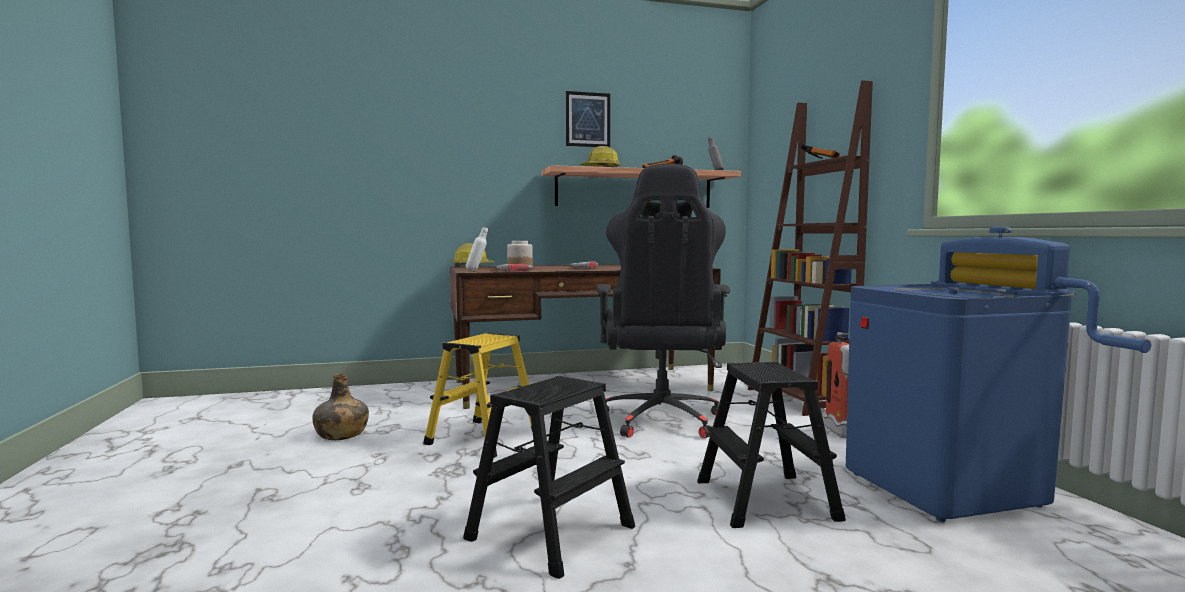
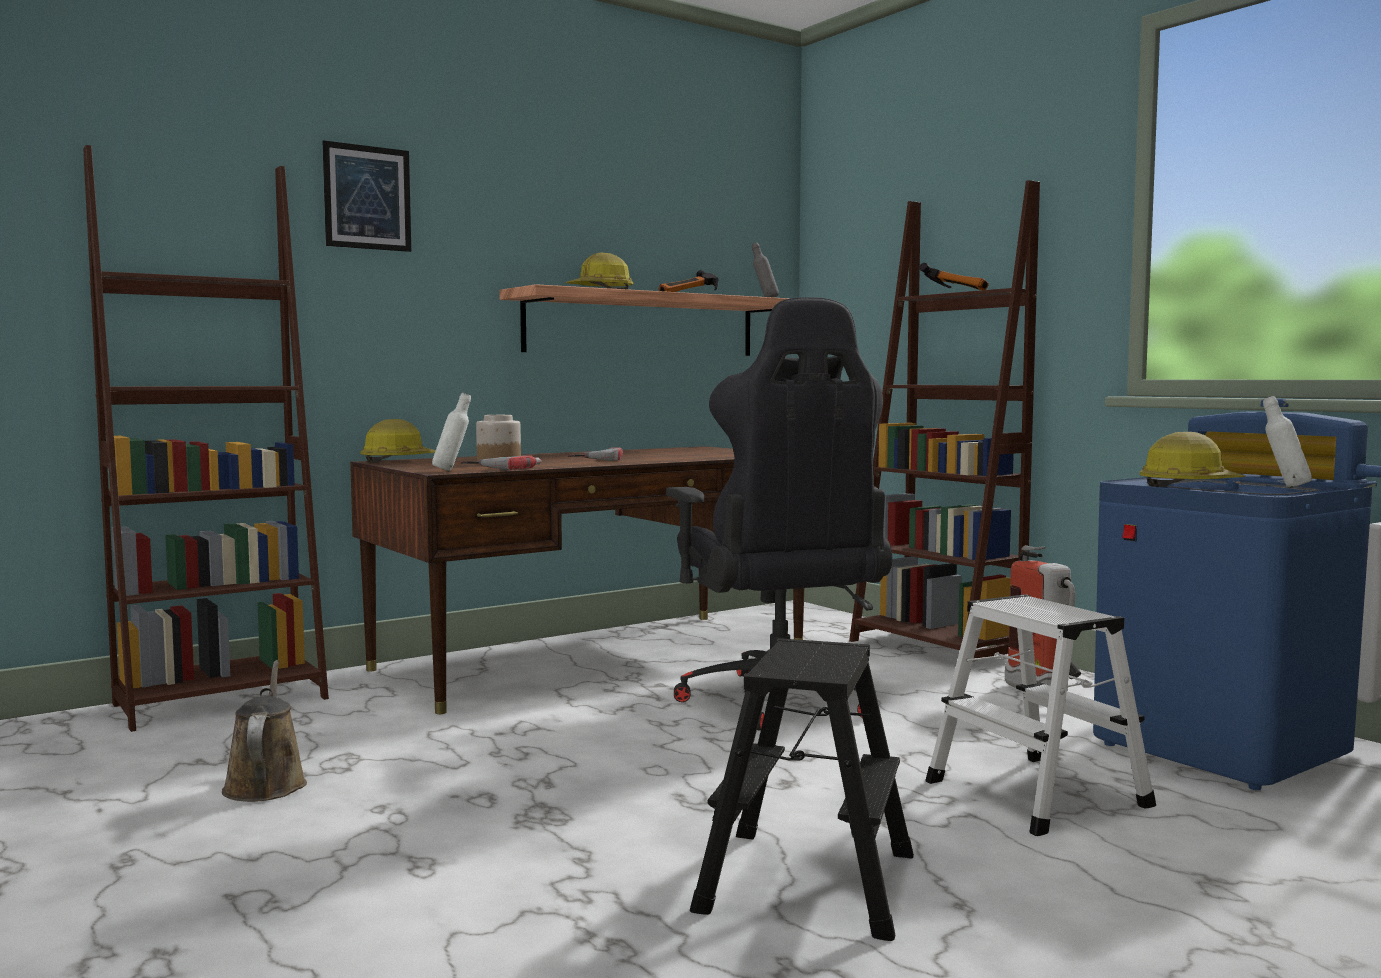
camera: 20 degrees left, 0 degrees up
green bottle [312,374,369,440] -> brown watering can [222,660,307,802]
yellow step ladder [423,333,533,458] -> none
picture [566,91,610,147] -> picture moved to [322,140,411,252]
black step ladder [697,362,846,528] -> white step ladder [925,594,1156,836]
none -> brown bookcase [83,145,329,732]
none -> hard hat [1140,432,1245,487]
none -> white bottle [1263,396,1312,488]

